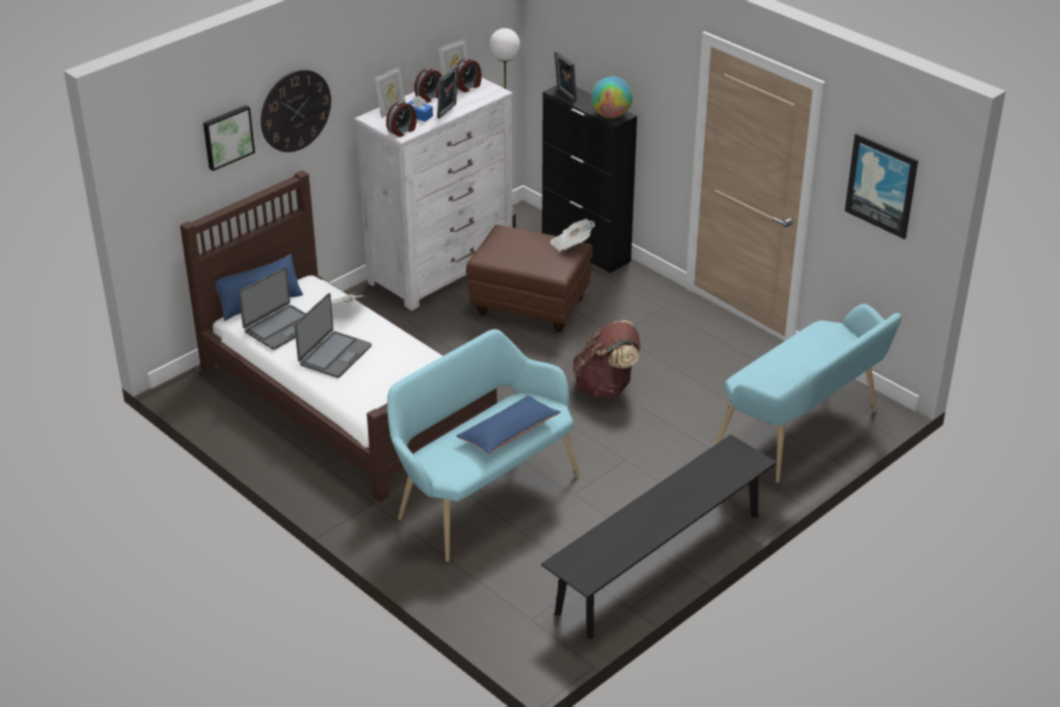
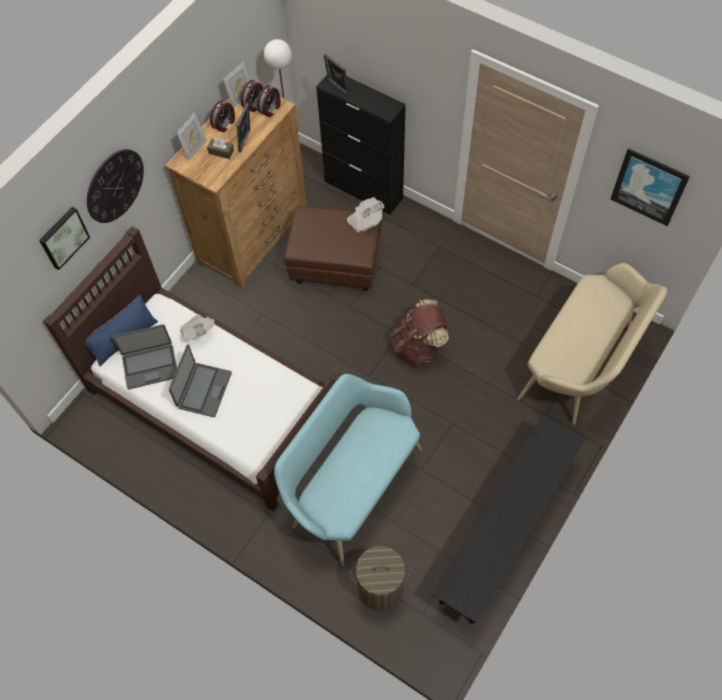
camera: 10 degrees left, 25 degrees up
laptop [239,267,306,350] -> laptop turned 45 degrees clockwise [112,324,177,389]
white dresser [354,77,513,311] -> brown dresser [165,97,307,289]
alarm clock [386,101,416,137] -> alarm clock moved to [257,85,281,117]
blue tissue box [408,96,433,122] -> brown tissue box [207,138,234,159]
blue pillow [456,396,561,454] -> none
globe [591,77,633,118] -> none
turquoise bench [715,304,902,483] -> beige bench [517,263,667,425]
none -> laundry basket [350,546,411,611]

